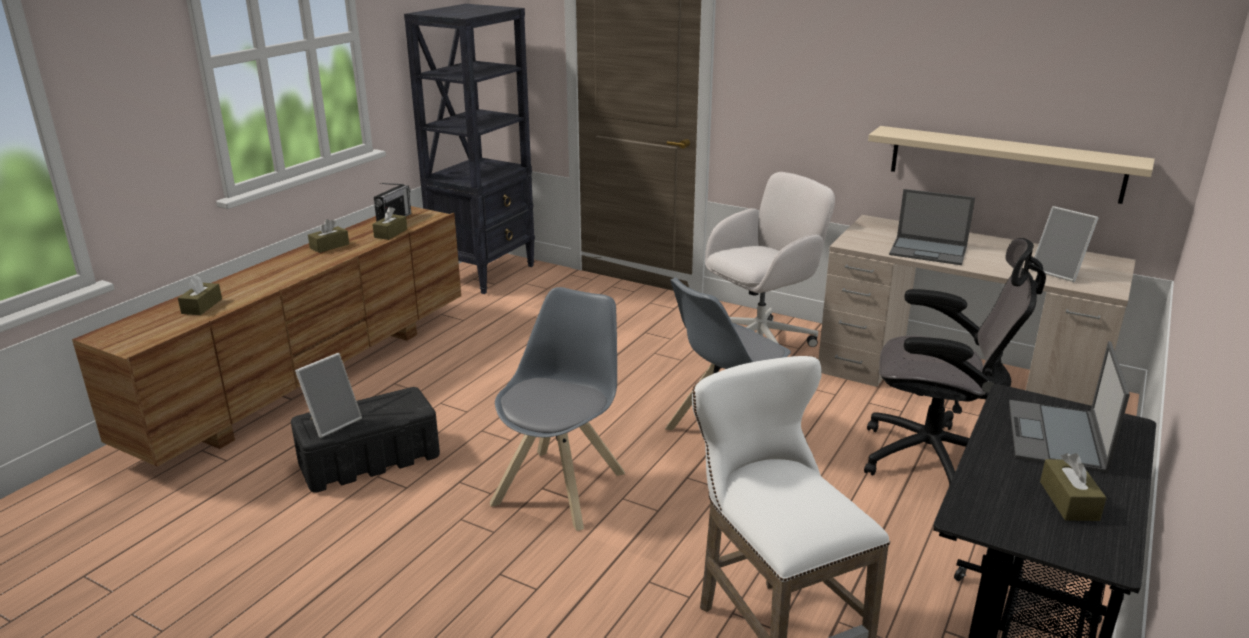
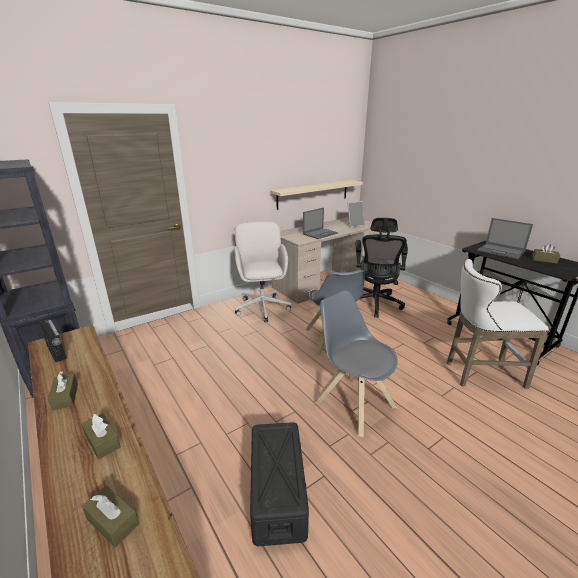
camera: 65 degrees left, 0 degrees up
picture frame [295,353,362,438] -> none
brown tissue box [373,207,407,240] -> brown tissue box moved to [81,413,121,460]
office chair [864,238,1046,486] -> office chair turned 150 degrees clockwise [355,218,408,318]

